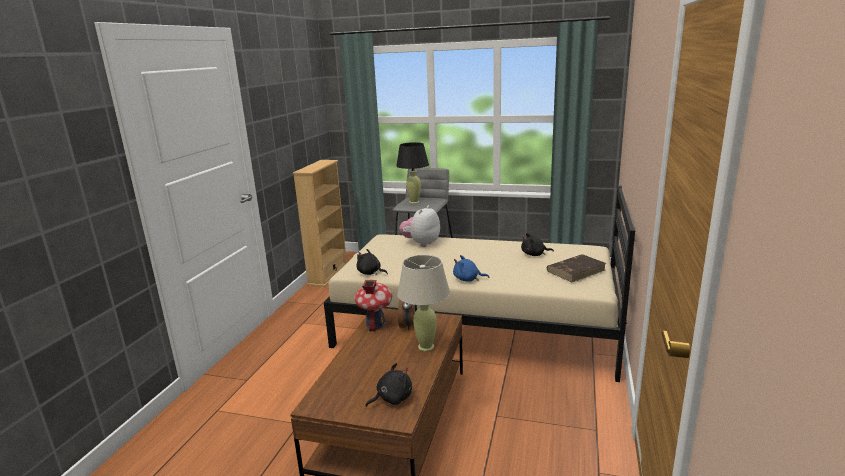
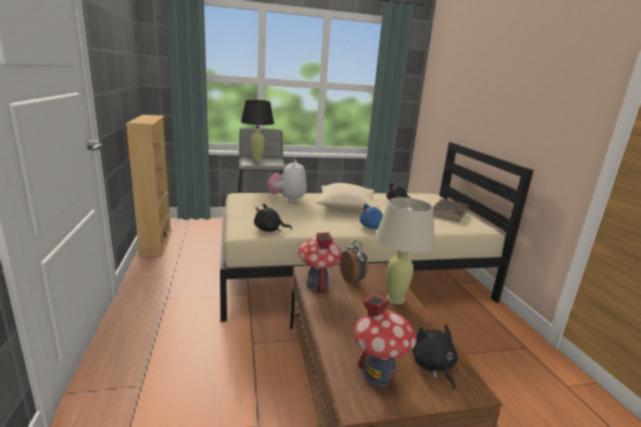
camera: 30 degrees left, 0 degrees up
black plush toy [365,363,412,407] -> black plush toy turned 45 degrees counterclockwise [412,322,458,390]
none -> beige pillow [317,183,377,210]
none -> toy house [354,294,417,387]

